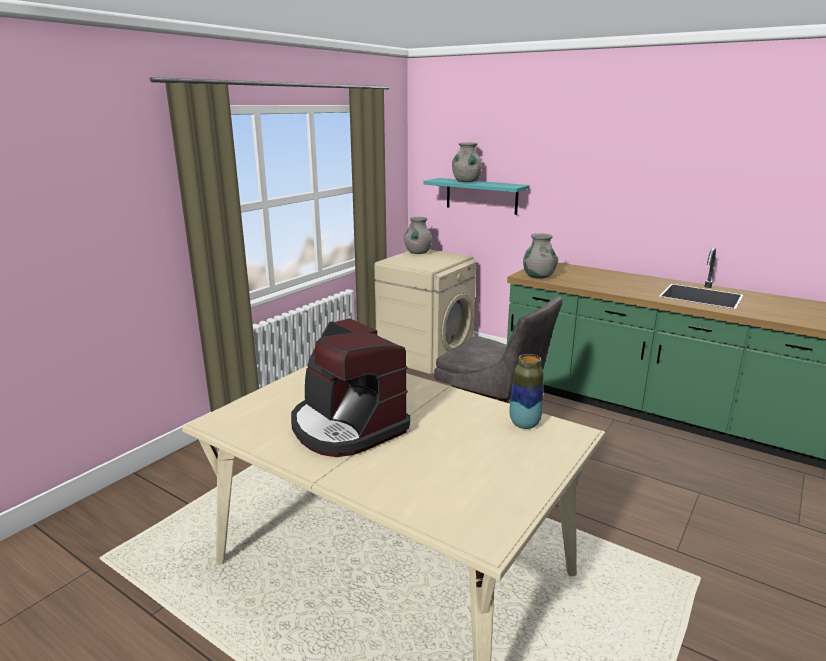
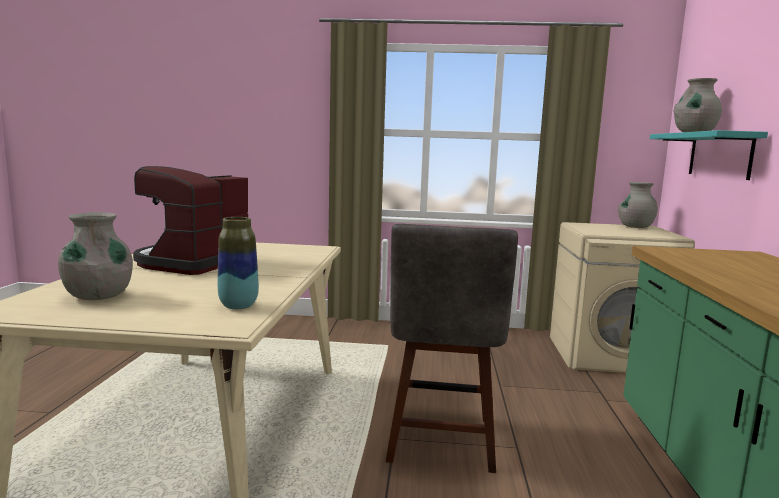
camera: 60 degrees right, 10 degrees down
grey vase [523,233,558,278] -> grey vase moved to [58,212,133,300]

